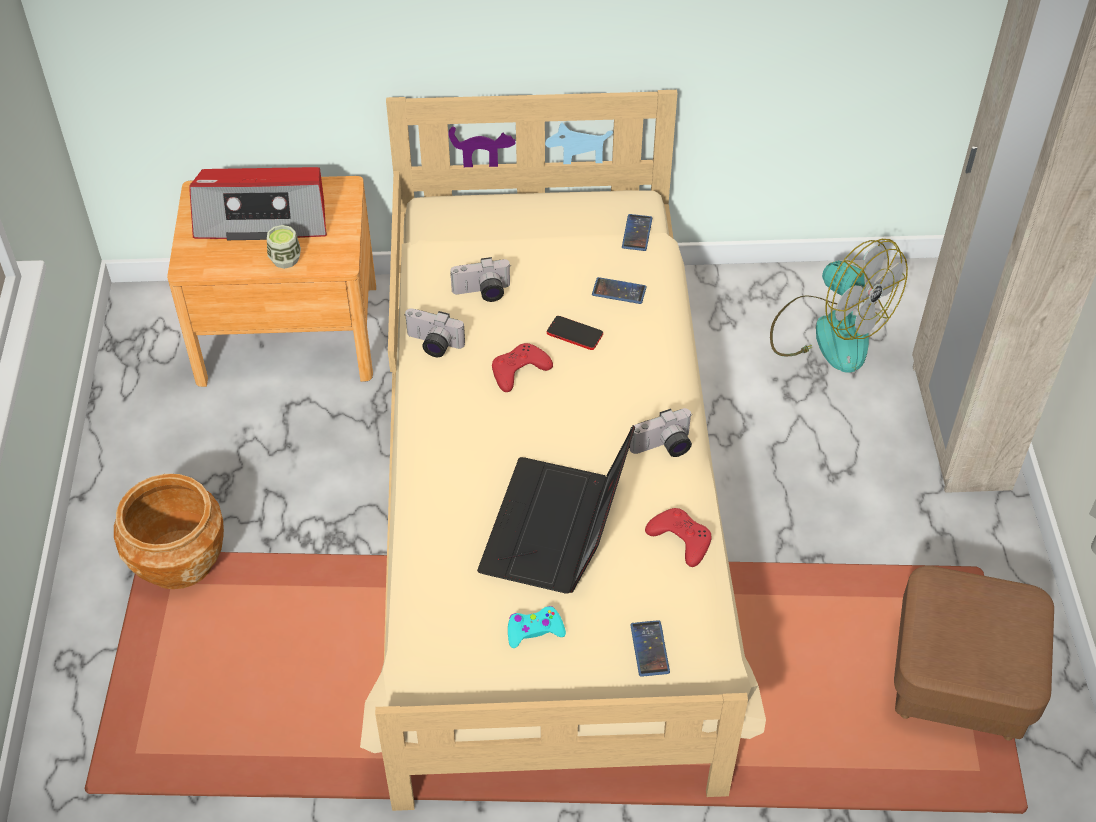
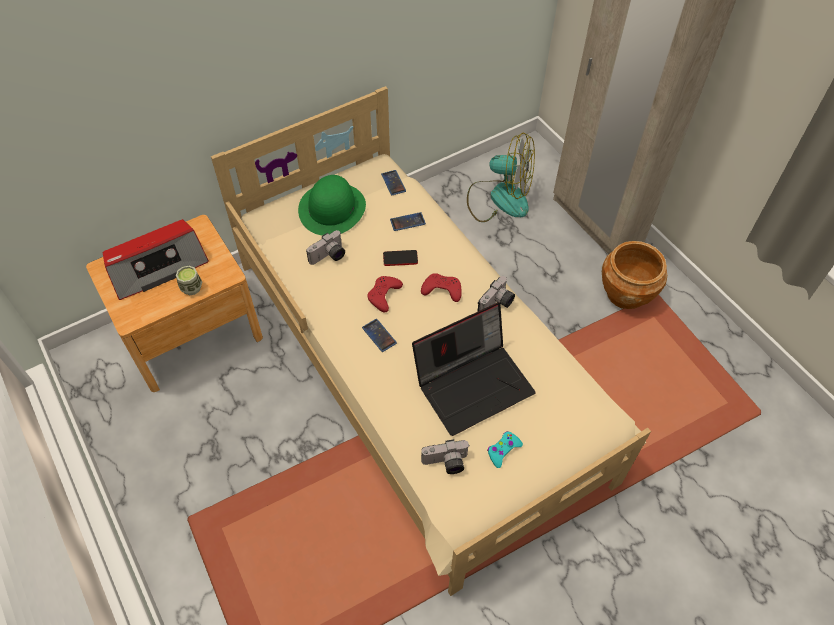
camera: 30 degrees left, 5 degrees up
brown planter [114,474,224,589] -> brown planter moved to [602,241,667,309]
camera [404,308,465,357] -> camera moved to [421,439,469,474]
laptop [477,425,635,594] -> laptop turned 105 degrees counterclockwise [412,303,536,436]
phone [630,620,670,677] -> phone moved to [362,319,397,352]
red game controller [645,508,712,567] -> red game controller moved to [421,273,462,302]
brown ottoman [894,566,1054,741] -> none
none -> green hat [298,175,366,236]

